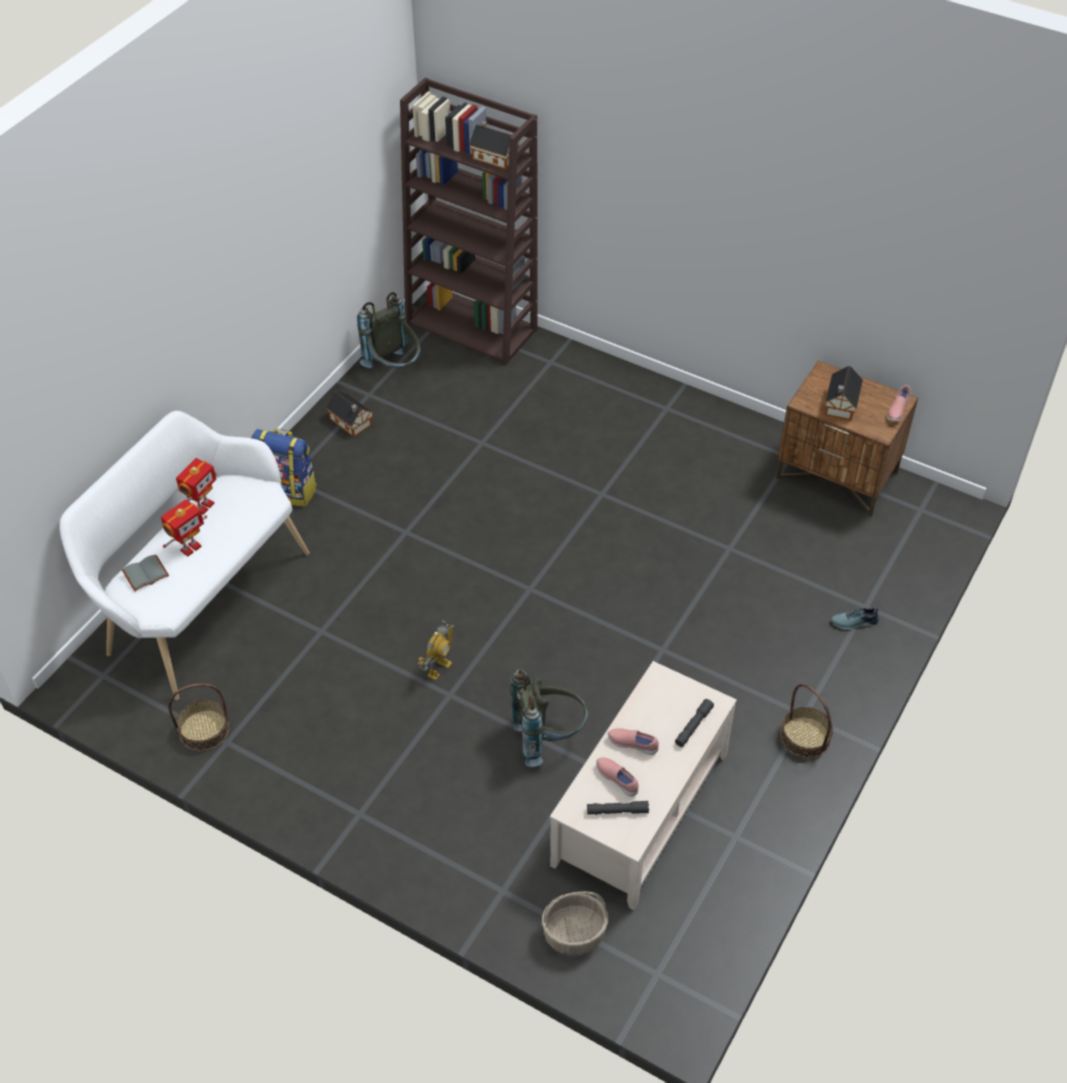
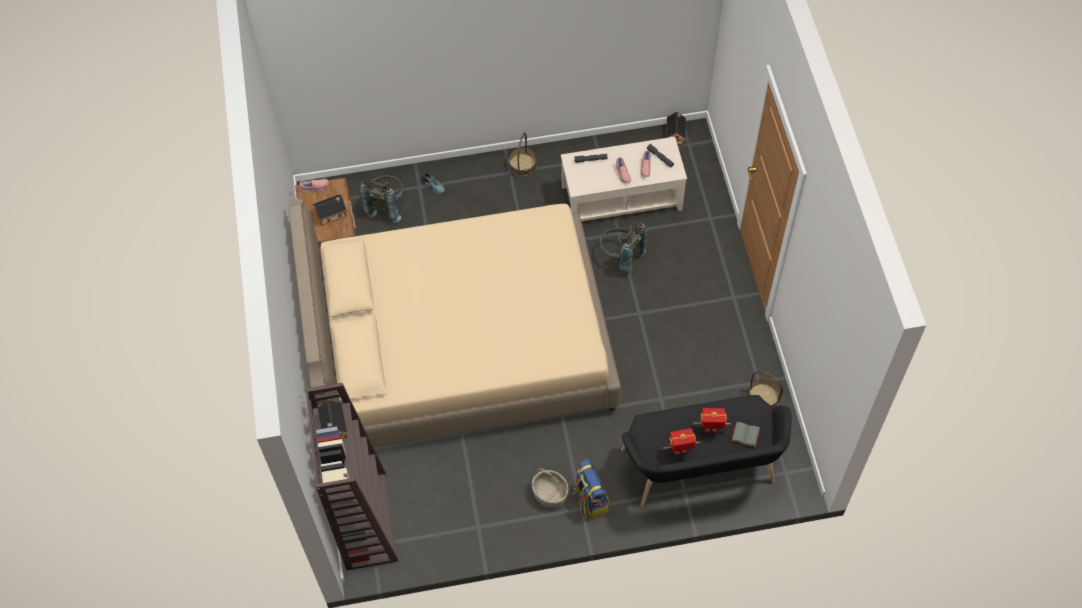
camera: 130 degrees left, 10 degrees up
white bench [59,411,310,700] -> black bench [621,395,791,506]
toy house [325,390,373,437] -> toy house moved to [666,112,686,145]
grey backpack [357,292,421,368] -> grey backpack moved to [360,175,403,223]
toy robot [418,620,455,680] -> none
basket [542,891,608,955] -> basket moved to [531,468,569,508]
none -> beige bed [289,199,621,447]

